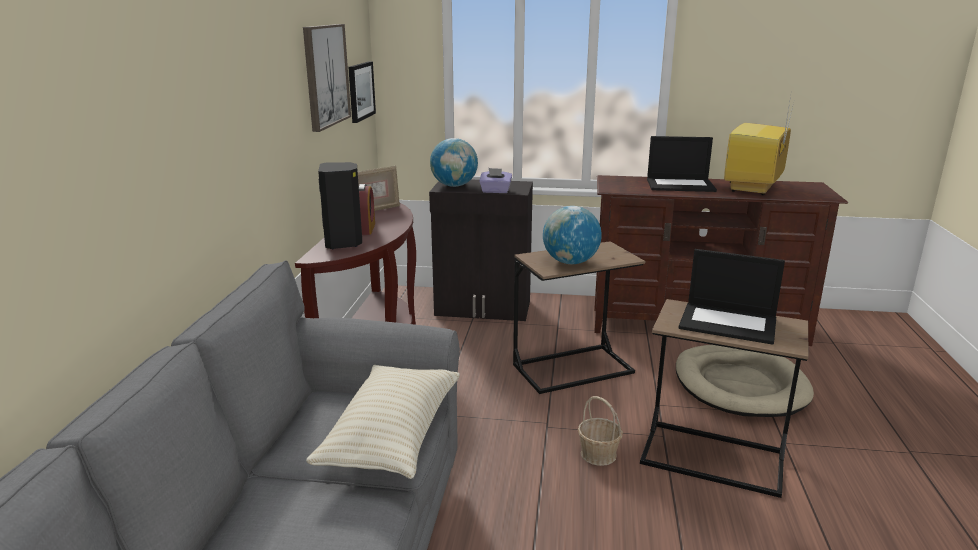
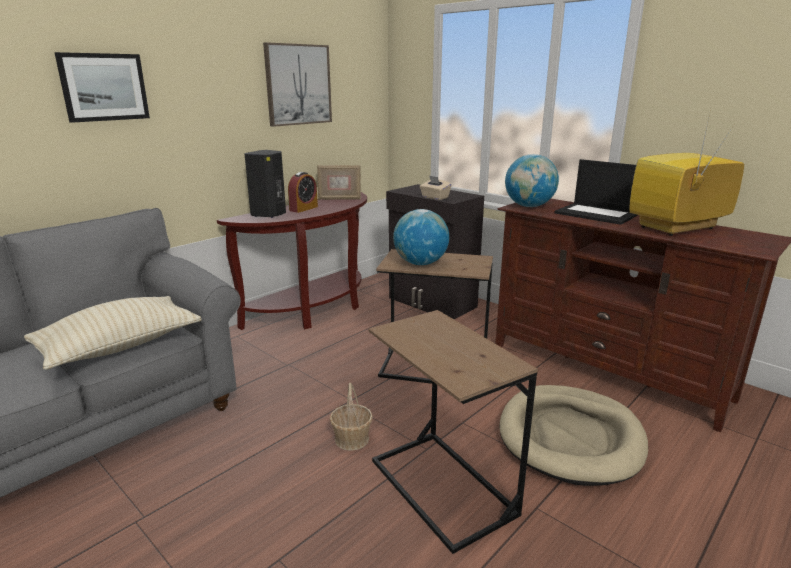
camera: 35 degrees right, 0 degrees up
picture [348,61,376,123] -> picture moved to [54,52,150,123]
globe [430,138,478,187] -> globe moved to [505,154,559,207]
purple tissue box [479,168,512,193] -> beige tissue box [420,175,451,200]
laptop [679,249,785,345] -> none

